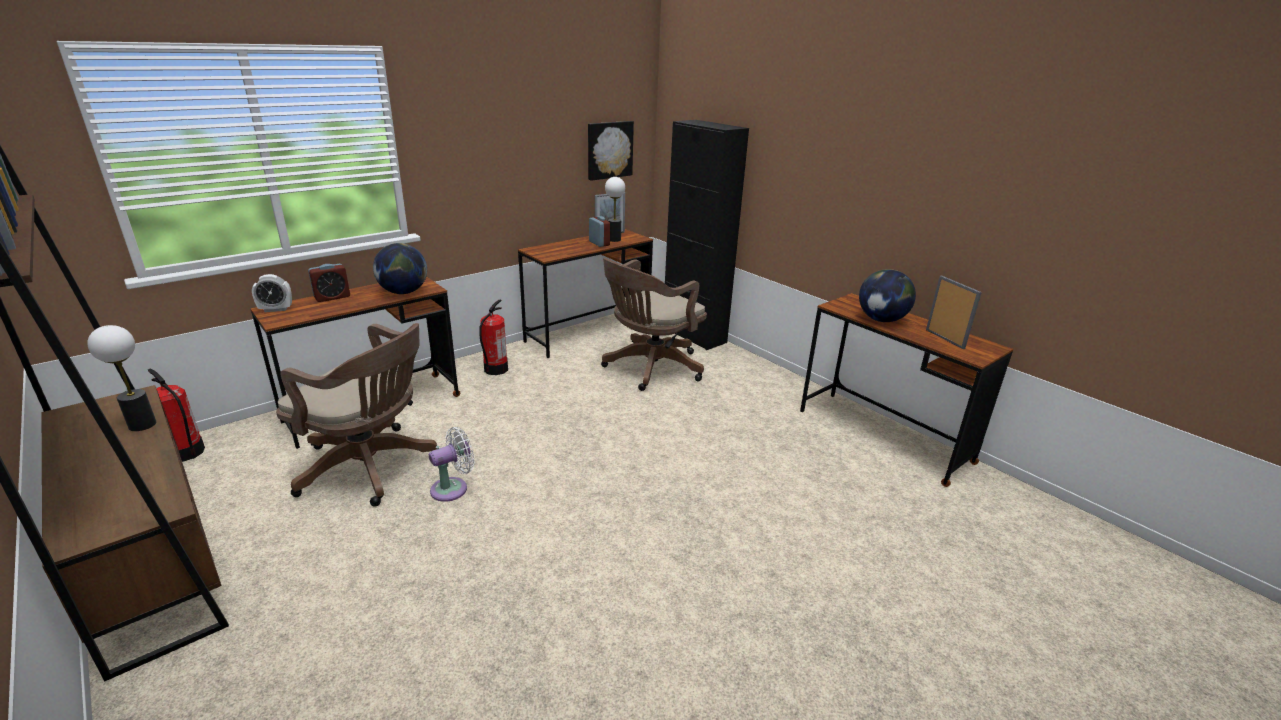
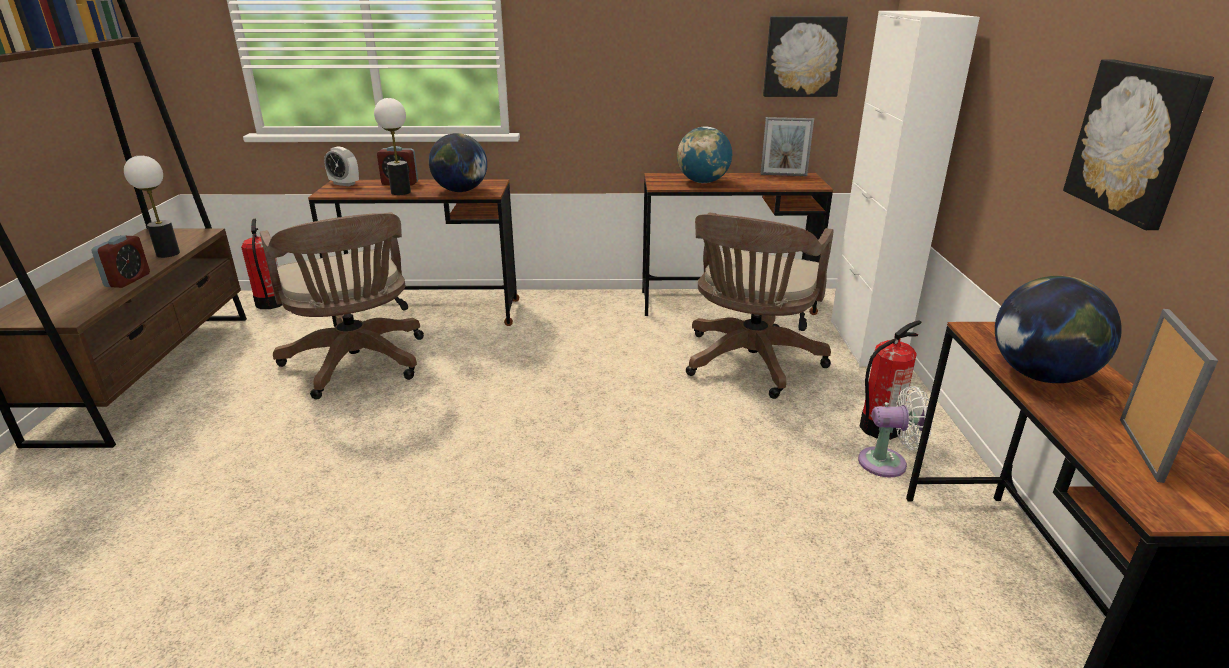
camera: 40 degrees right, 0 degrees up
white fan [429,427,475,502] -> white fan moved to [858,386,933,477]
fire extinguisher [479,300,508,375] -> fire extinguisher moved to [859,321,921,440]
alarm clock [589,216,610,247] -> alarm clock moved to [91,235,150,288]
brown office chair [601,258,707,391] -> brown office chair turned 60 degrees counterclockwise [686,212,833,399]
table lamp [605,177,625,242] -> table lamp moved to [374,98,411,195]
black cabinet [665,120,749,350] -> white cabinet [831,11,980,367]
none -> globe [677,127,732,183]
none -> picture [1063,59,1214,230]

